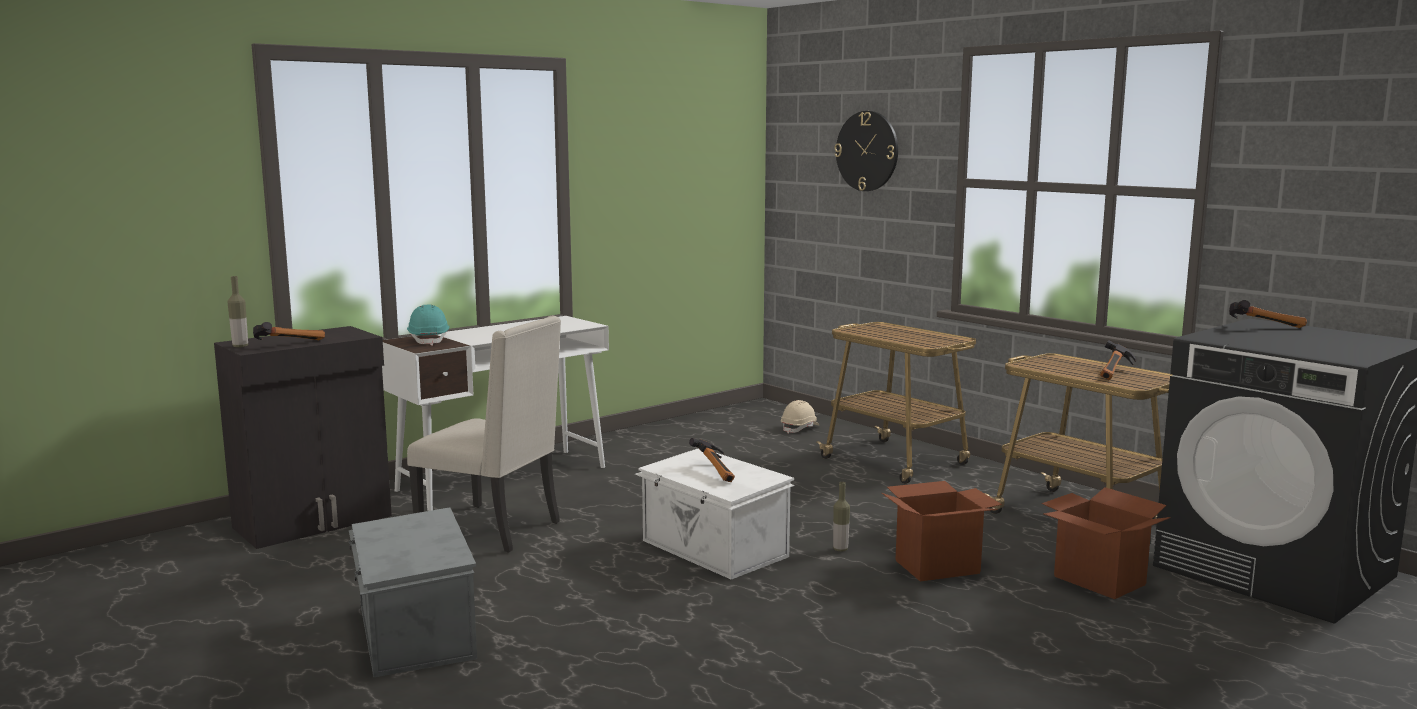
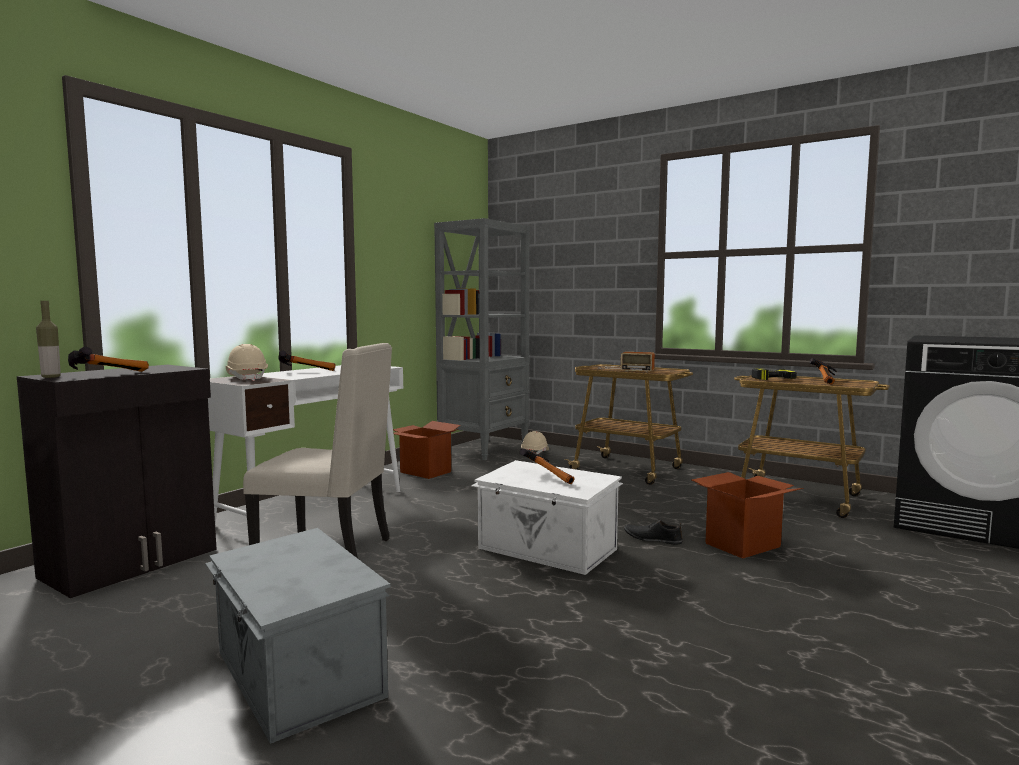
camera: 15 degrees left, 5 degrees down
turquoise hard hat [407,305,450,346] -> beige hard hat [226,344,268,381]
bottle [833,482,850,551] -> black shoe [624,519,683,545]
wall clock [835,111,898,191] -> none
cardboard box [1042,487,1171,599] -> cardboard box moved to [393,421,461,479]
hammer [1229,300,1307,328] -> hammer moved to [278,351,336,371]
none -> grey bookcase [434,218,530,460]
none -> radio [597,352,655,372]
none -> power drill [752,368,797,380]

